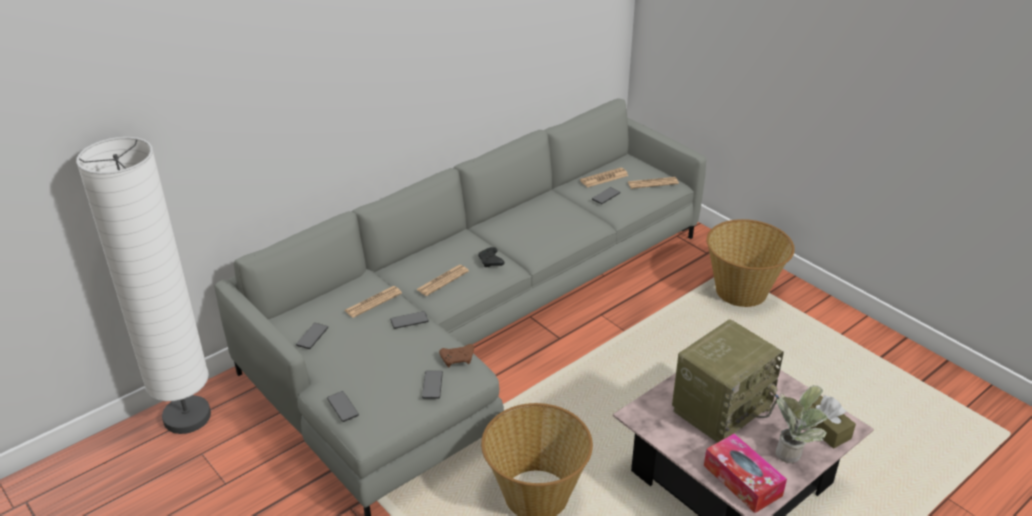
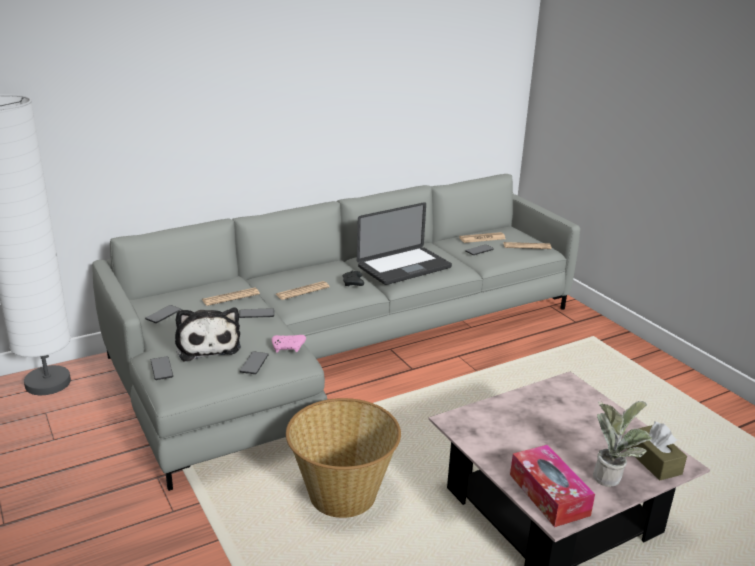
camera: 10 degrees right, 10 degrees down
brown game controller [439,344,474,367] -> pink game controller [272,335,306,353]
radio [672,319,784,443] -> none
basket [706,219,795,307] -> none
none -> plush toy [175,308,241,362]
none -> laptop [357,202,452,285]

